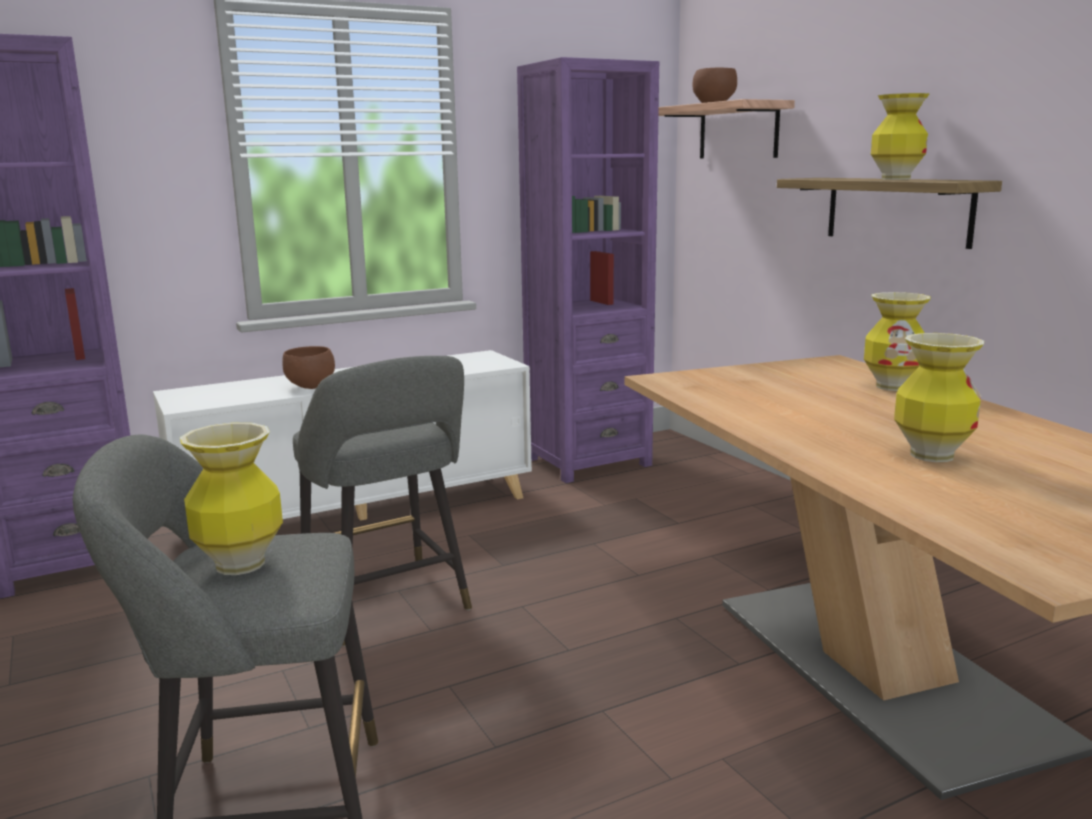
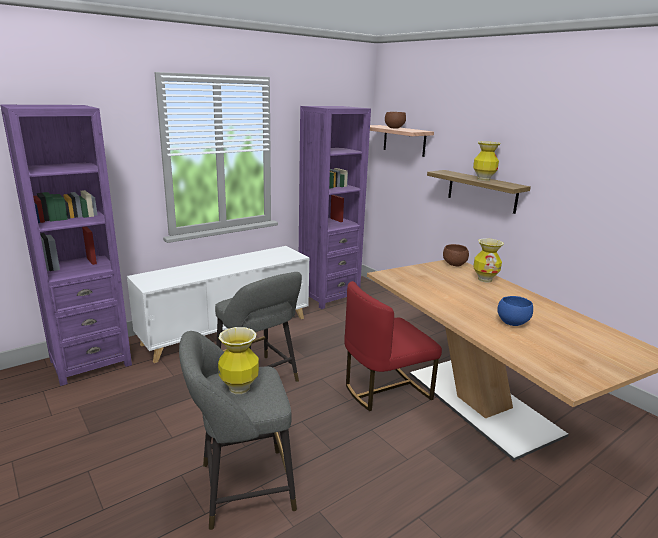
camera: 10 degrees left, 5 degrees up
brown bowl [282,346,335,389] -> brown bowl moved to [443,244,469,266]
vase [894,333,984,462] -> blue bowl [497,296,533,326]
none -> red chair [344,281,442,411]

